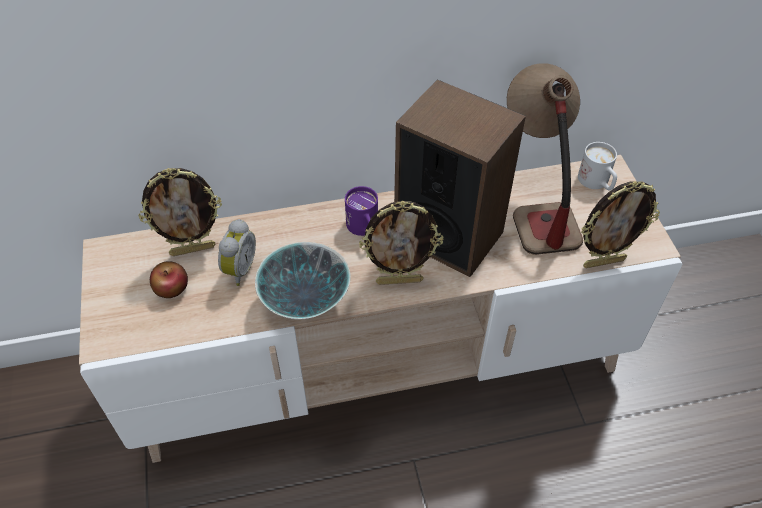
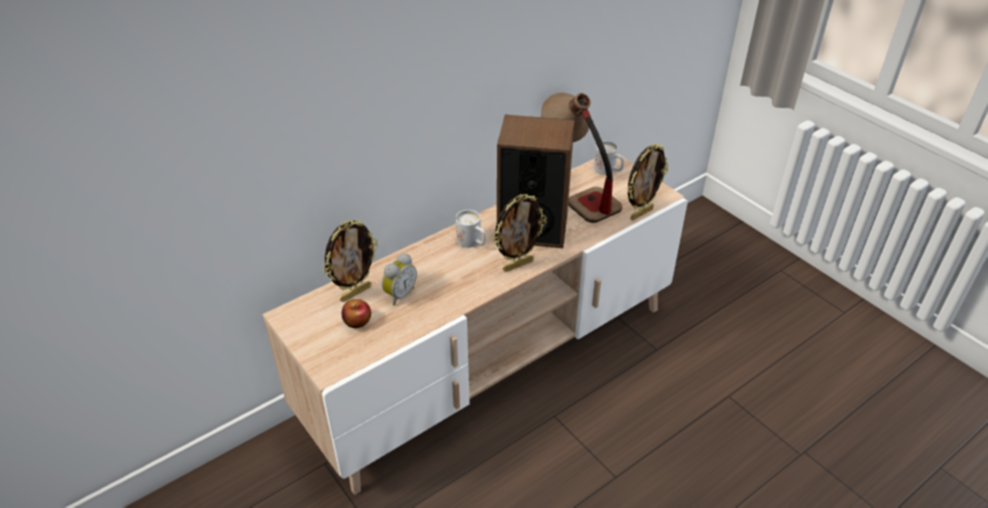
camera: 25 degrees left, 10 degrees down
alarm clock [218,219,256,286] -> alarm clock turned 45 degrees clockwise [382,253,417,305]
bowl [255,242,351,319] -> none
purple mug [345,186,378,236] -> white mug [456,210,486,248]

